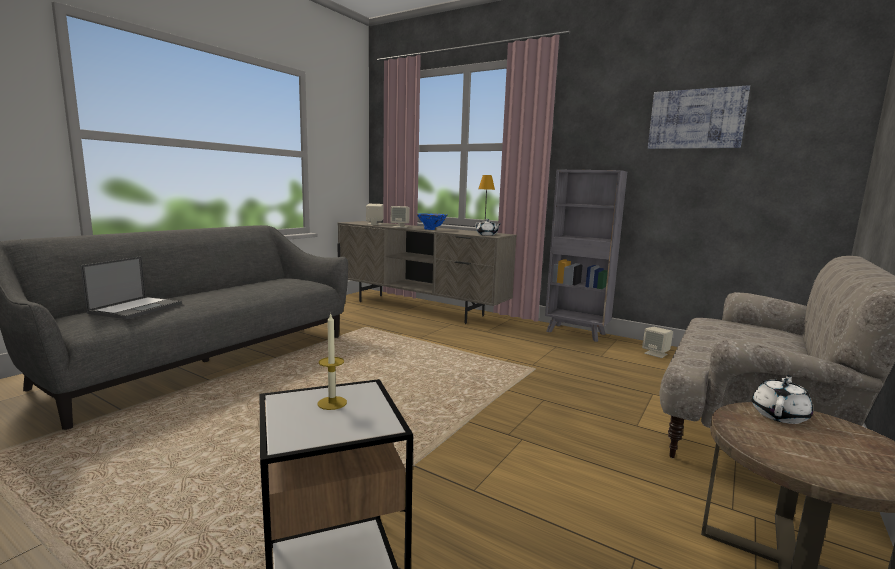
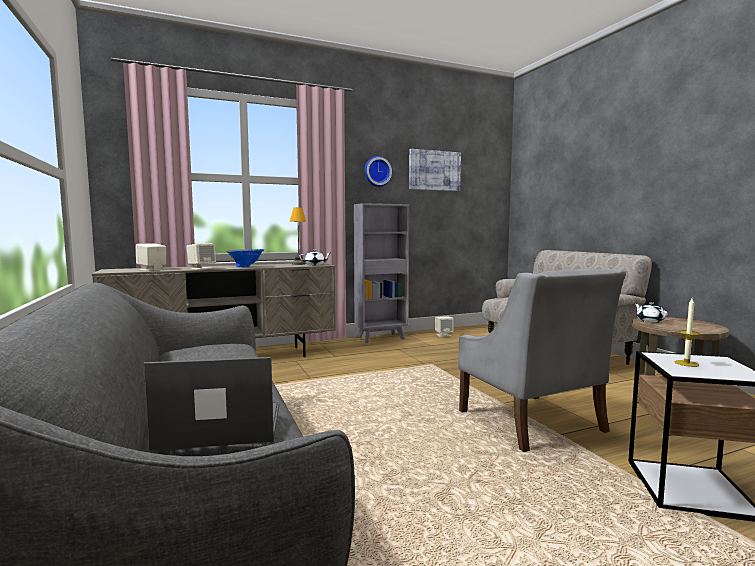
camera: 55 degrees left, 5 degrees down
laptop [80,256,182,319] -> laptop turned 60 degrees counterclockwise [144,357,279,451]
none -> wall clock [365,156,392,187]
none -> grey armchair [458,269,626,452]

